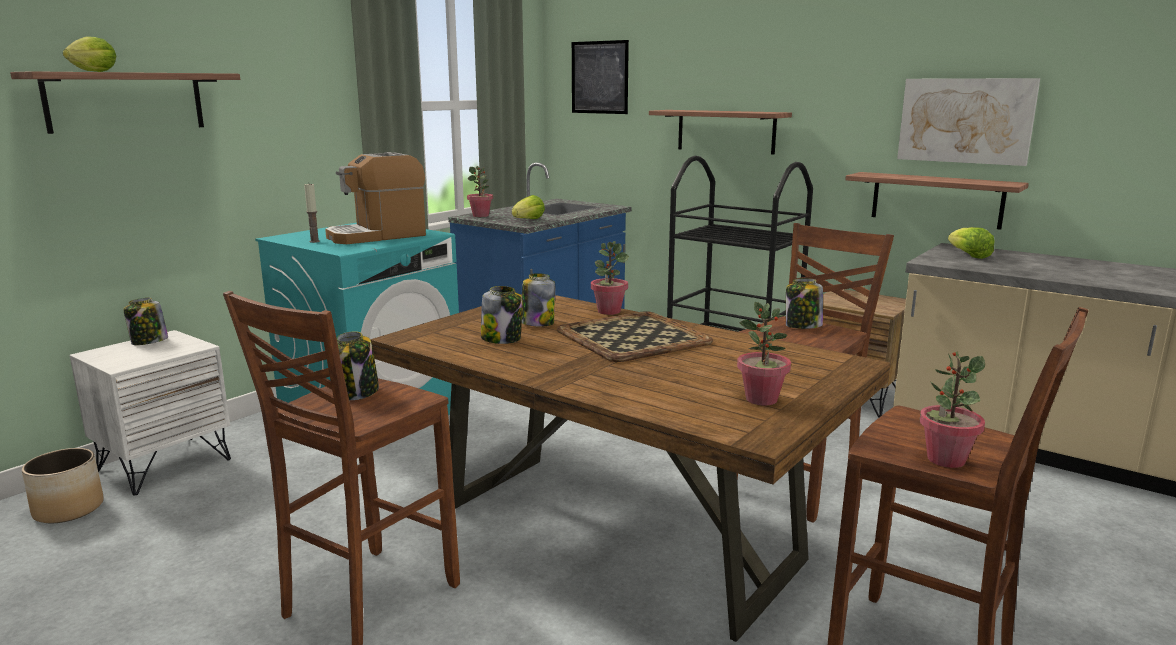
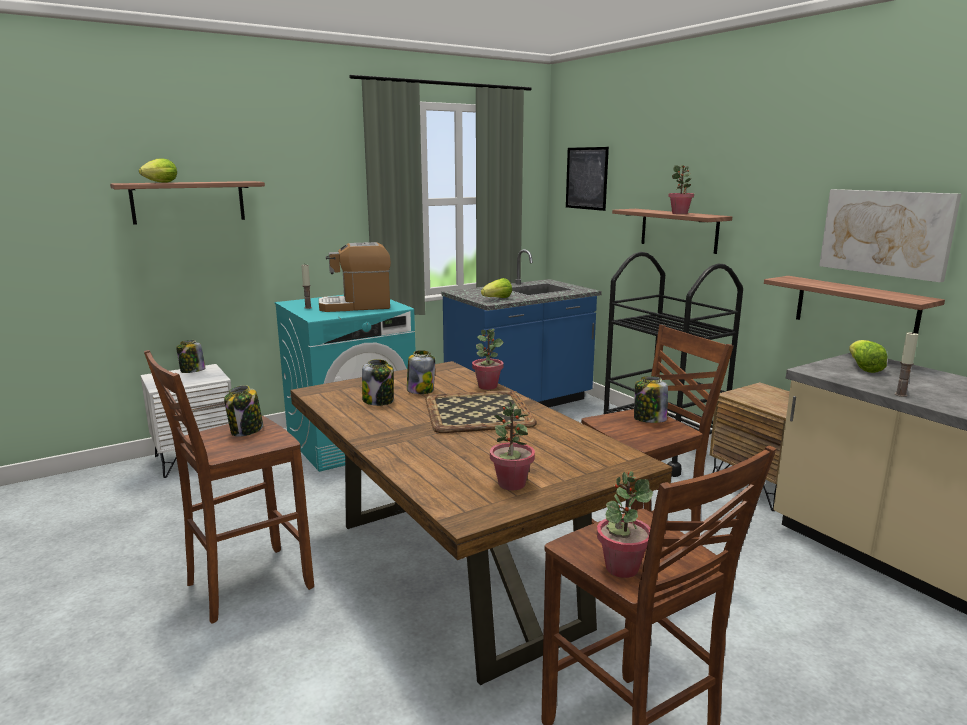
camera: 20 degrees right, 0 degrees up
planter [22,448,103,524] -> none
potted plant [467,166,493,217] -> potted plant moved to [668,165,694,214]
none -> candle [895,332,919,397]

